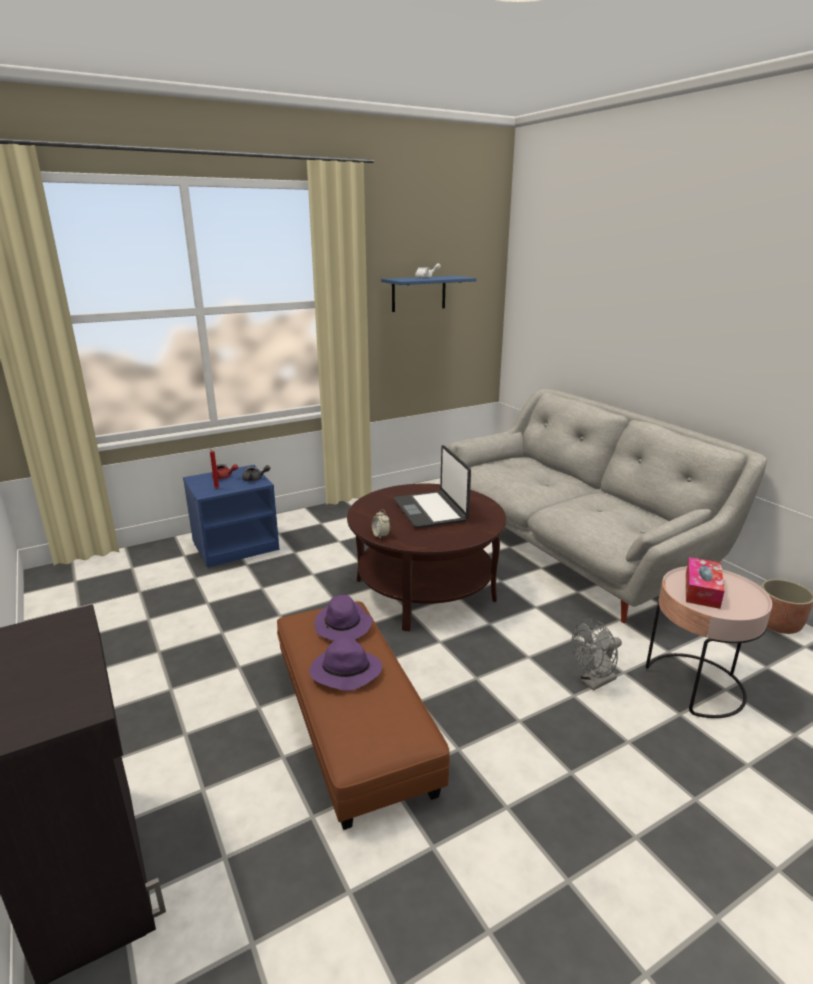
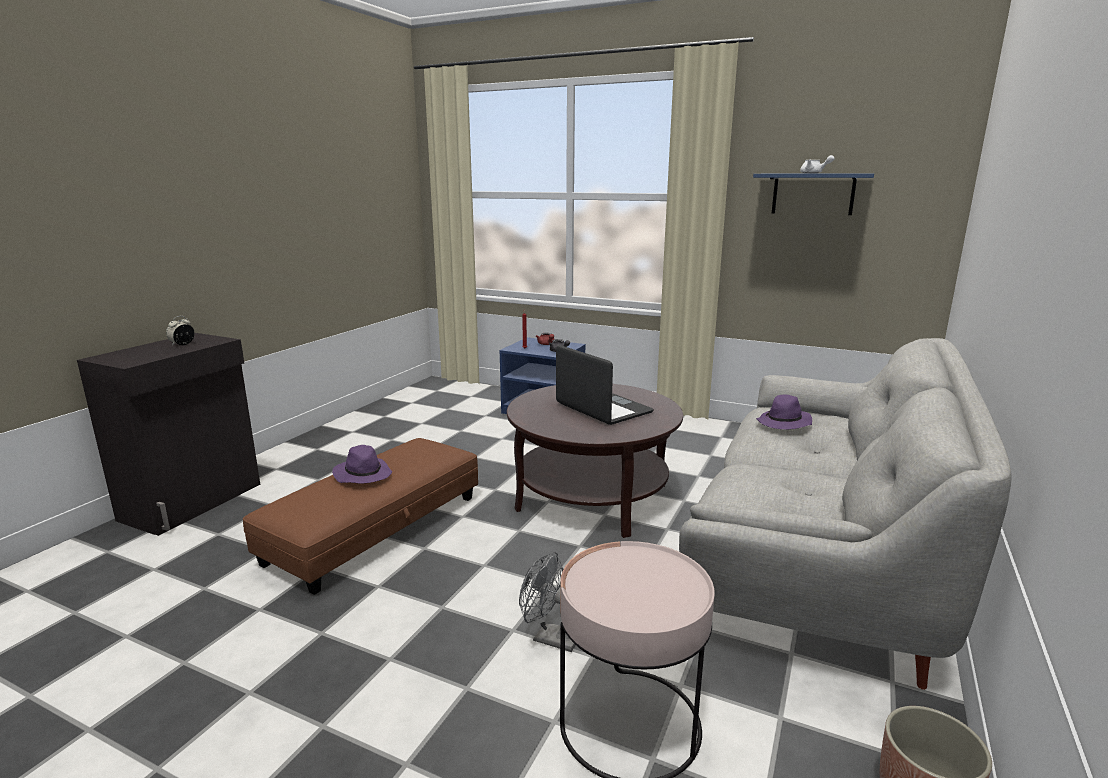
camera: 55 degrees right, 5 degrees down
purple hat [314,595,372,641] -> purple hat moved to [756,394,812,429]
alarm clock [372,509,390,539] -> alarm clock moved to [166,316,195,346]
laptop [394,445,471,528] -> laptop turned 105 degrees clockwise [556,345,654,425]
tissue box [686,557,724,609] -> none

